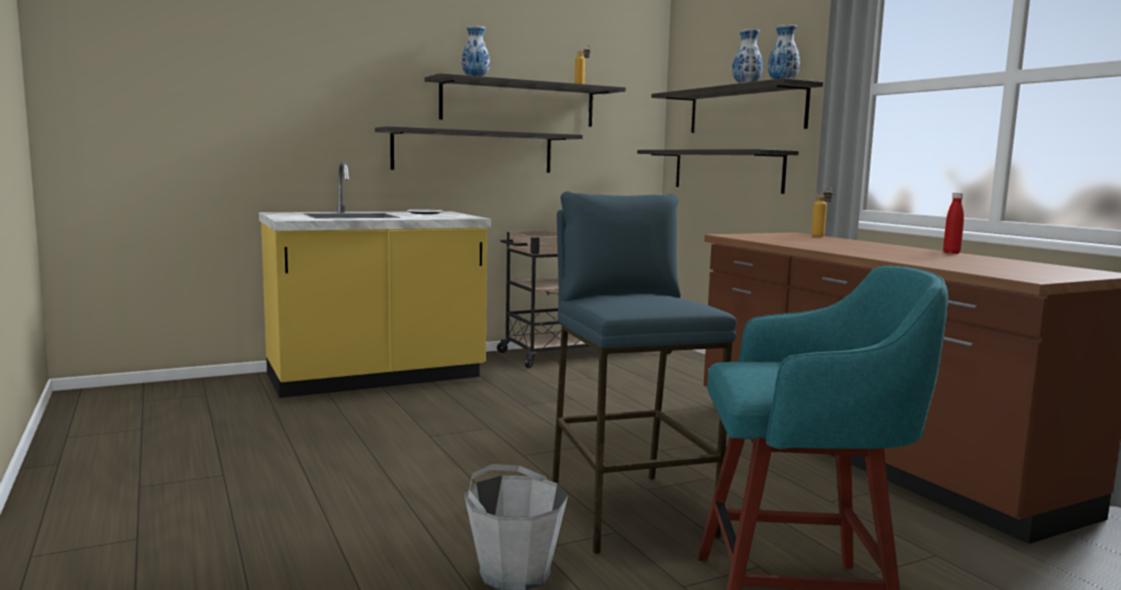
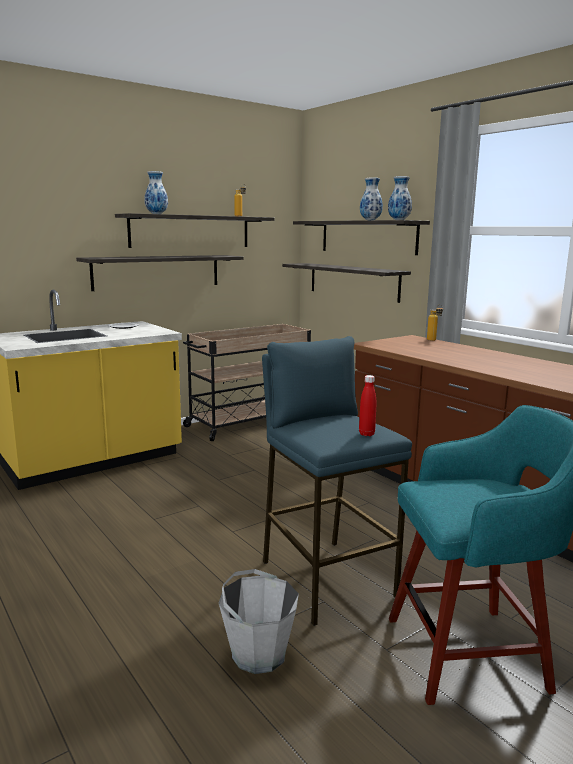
camera: 10 degrees left, 5 degrees up
red bottle [943,192,964,254] -> red bottle moved to [359,375,376,436]

